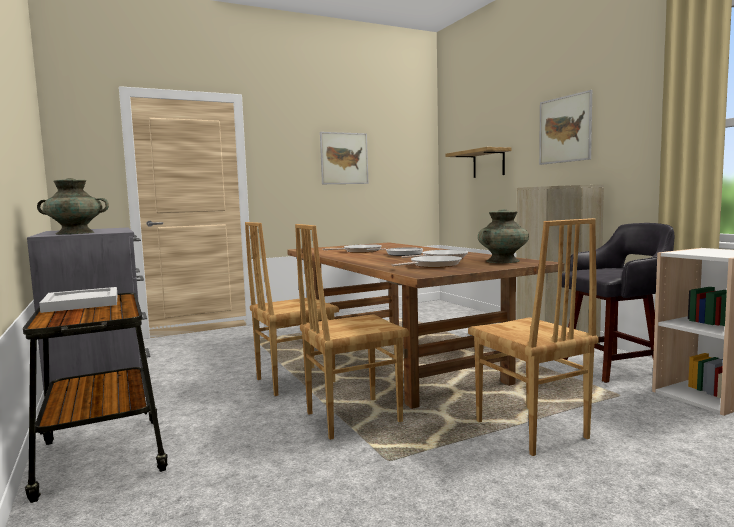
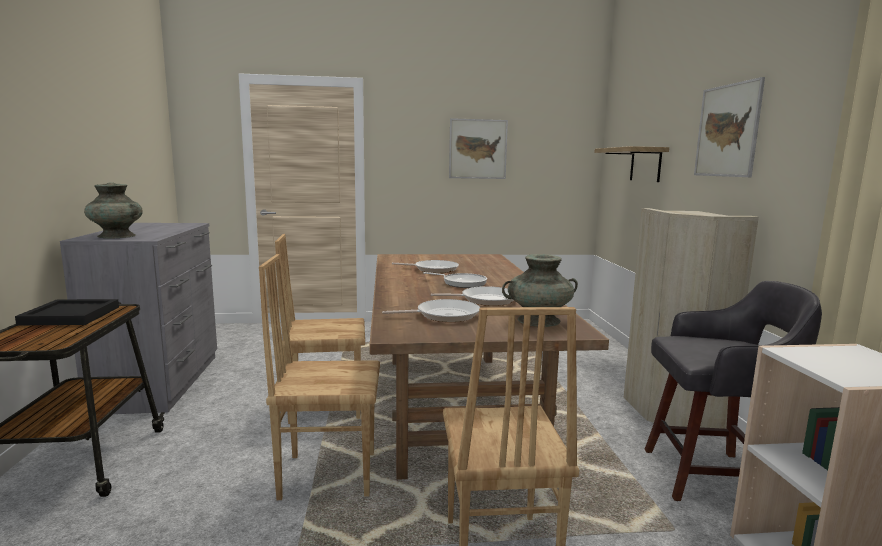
camera: 20 degrees right, 5 degrees up
white tray [39,287,118,313] -> black tray [15,299,119,325]

